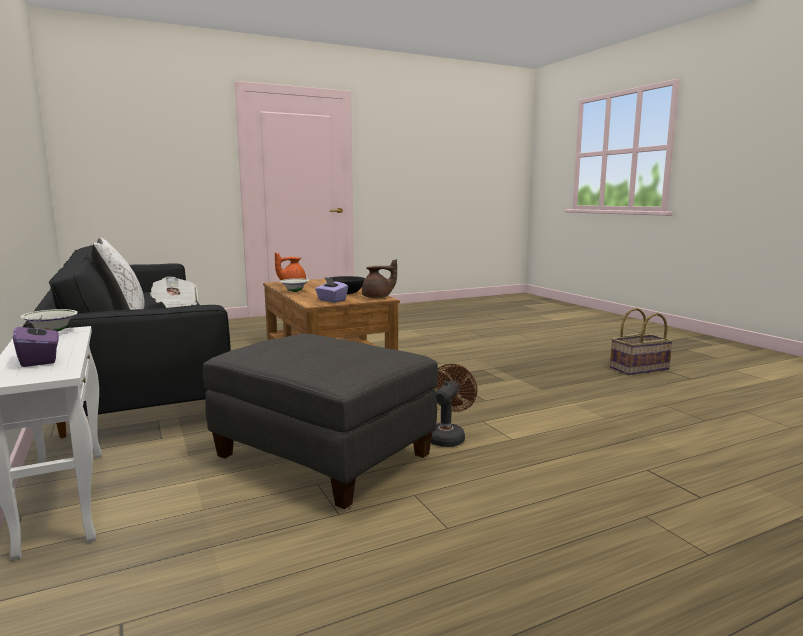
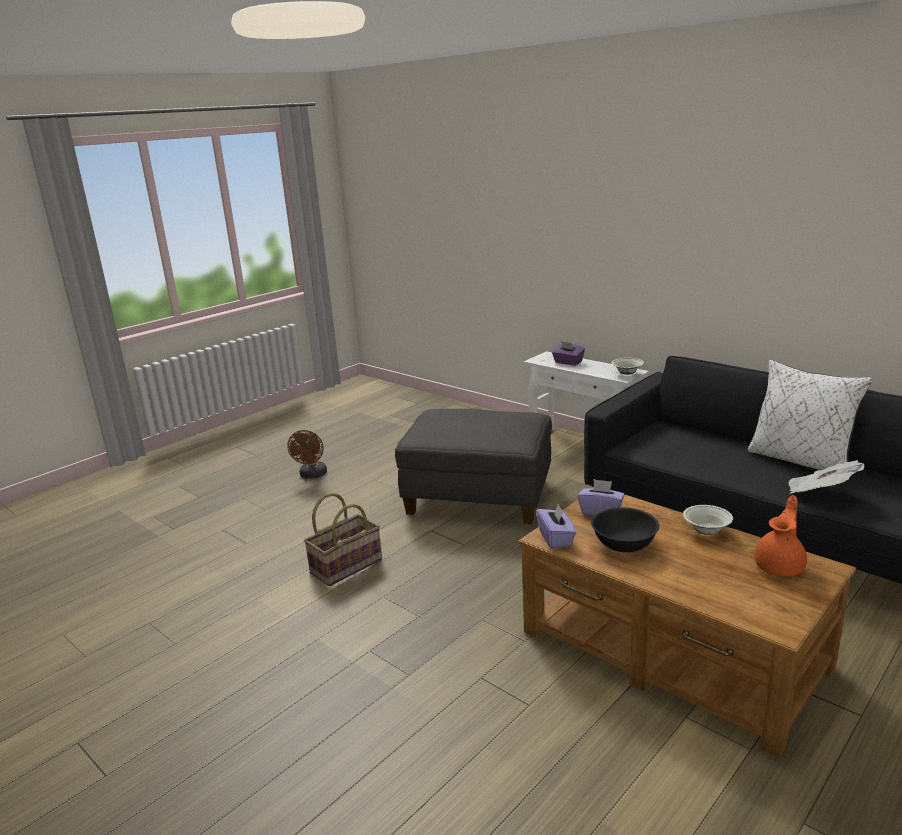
camera: 160 degrees right, 10 degrees up
brown teapot [362,259,397,298] -> purple tissue box [536,503,576,549]
brown fan [431,364,477,447] -> brown fan moved to [287,430,327,479]
basket [610,308,673,375] -> basket moved to [304,493,382,586]

